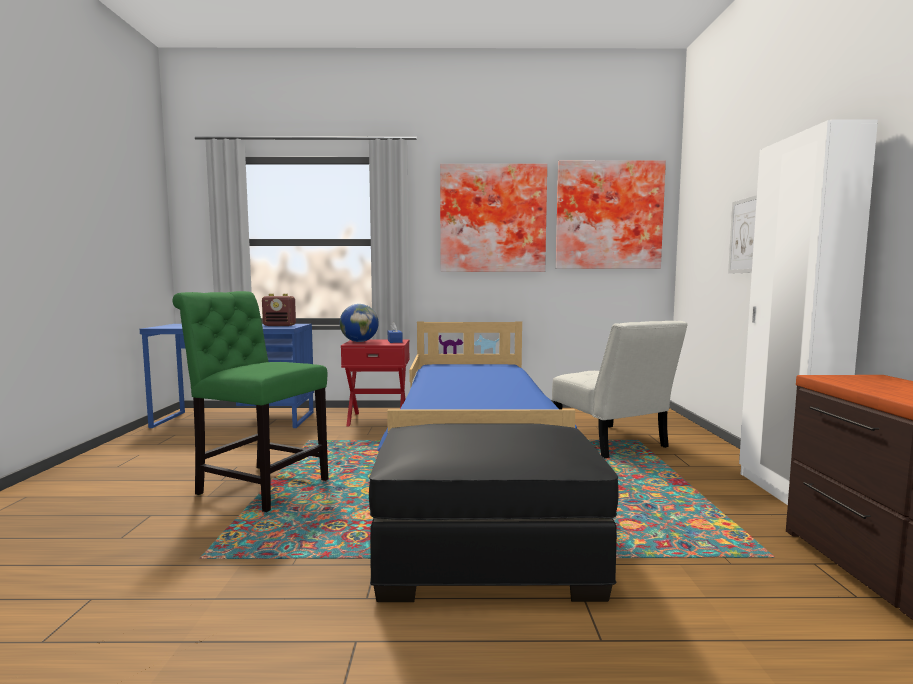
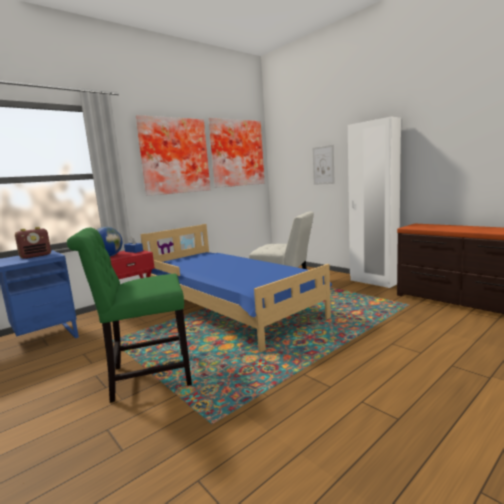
camera: 40 degrees left, 5 degrees up
black ottoman [369,423,619,602] -> none

